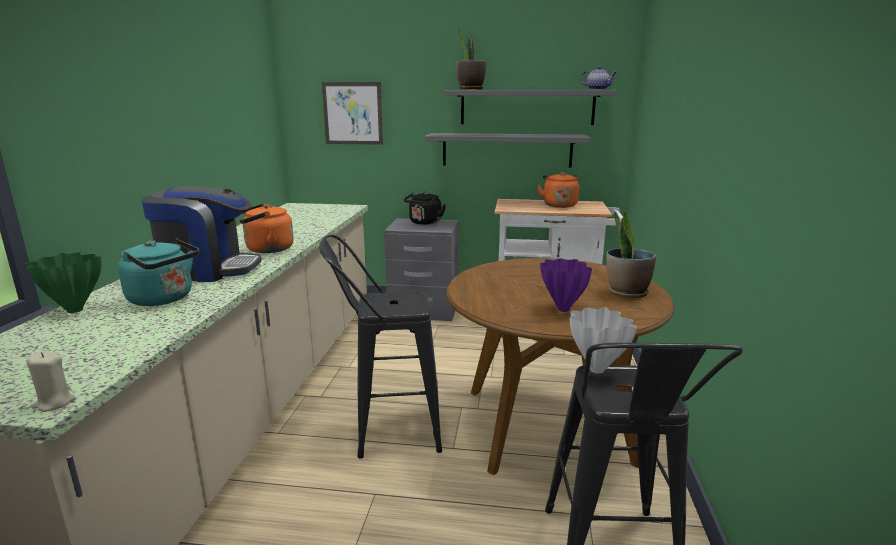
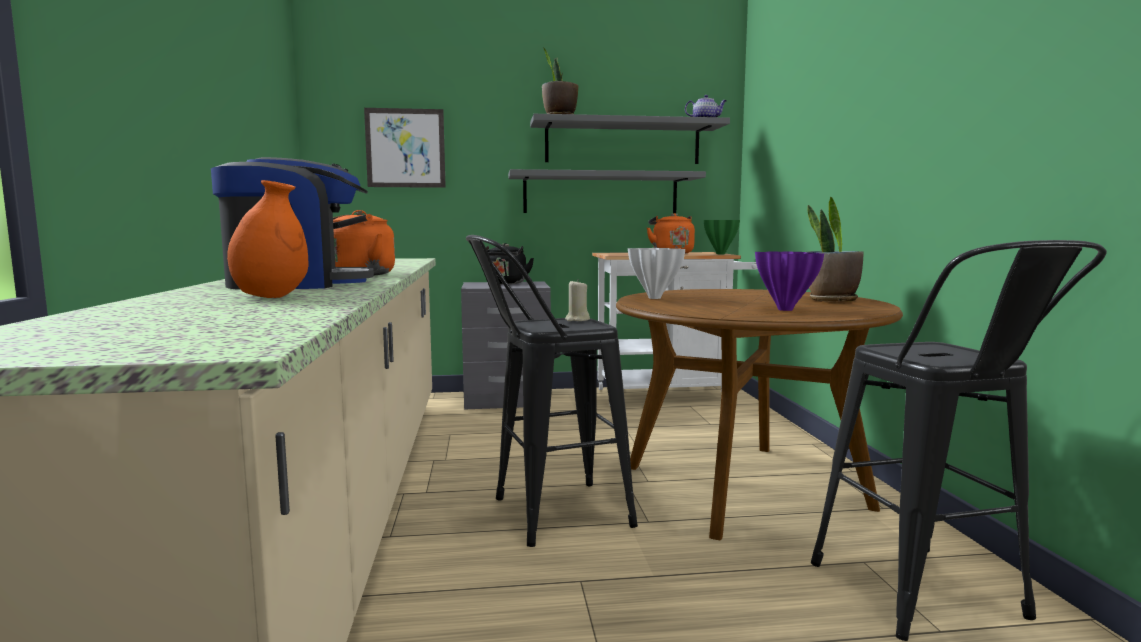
camera: 15 degrees left, 10 degrees down
green vase [25,253,101,313] -> green vase moved to [704,220,740,254]
beige candle [27,351,76,411] -> beige candle moved to [565,279,590,321]
turquoise kettle [118,238,199,306] -> orange vase [227,180,308,298]
white vase [569,307,637,373] -> white vase moved to [628,248,685,299]

